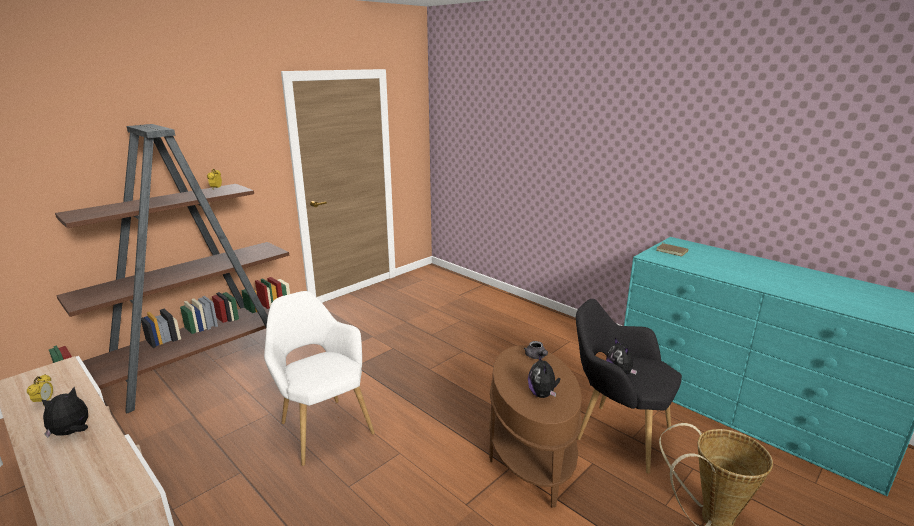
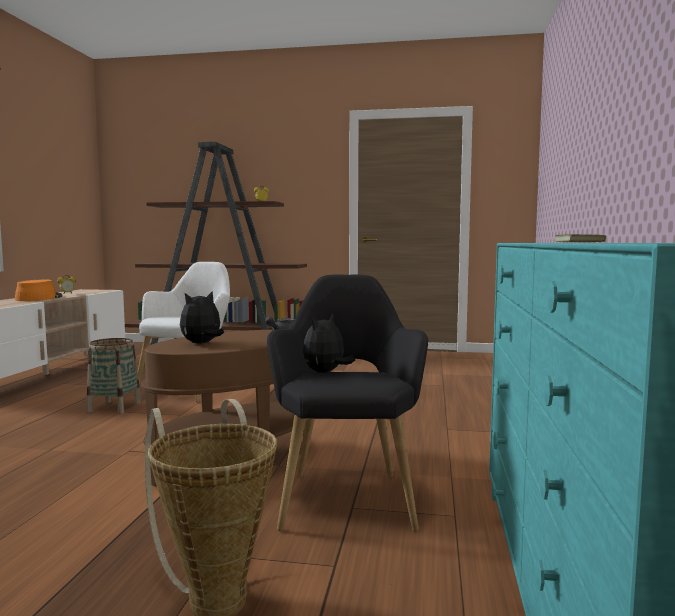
camera: 55 degrees right, 15 degrees down
plush toy [41,387,88,438] -> orange hat [15,279,62,301]
none -> basket [87,338,141,414]

